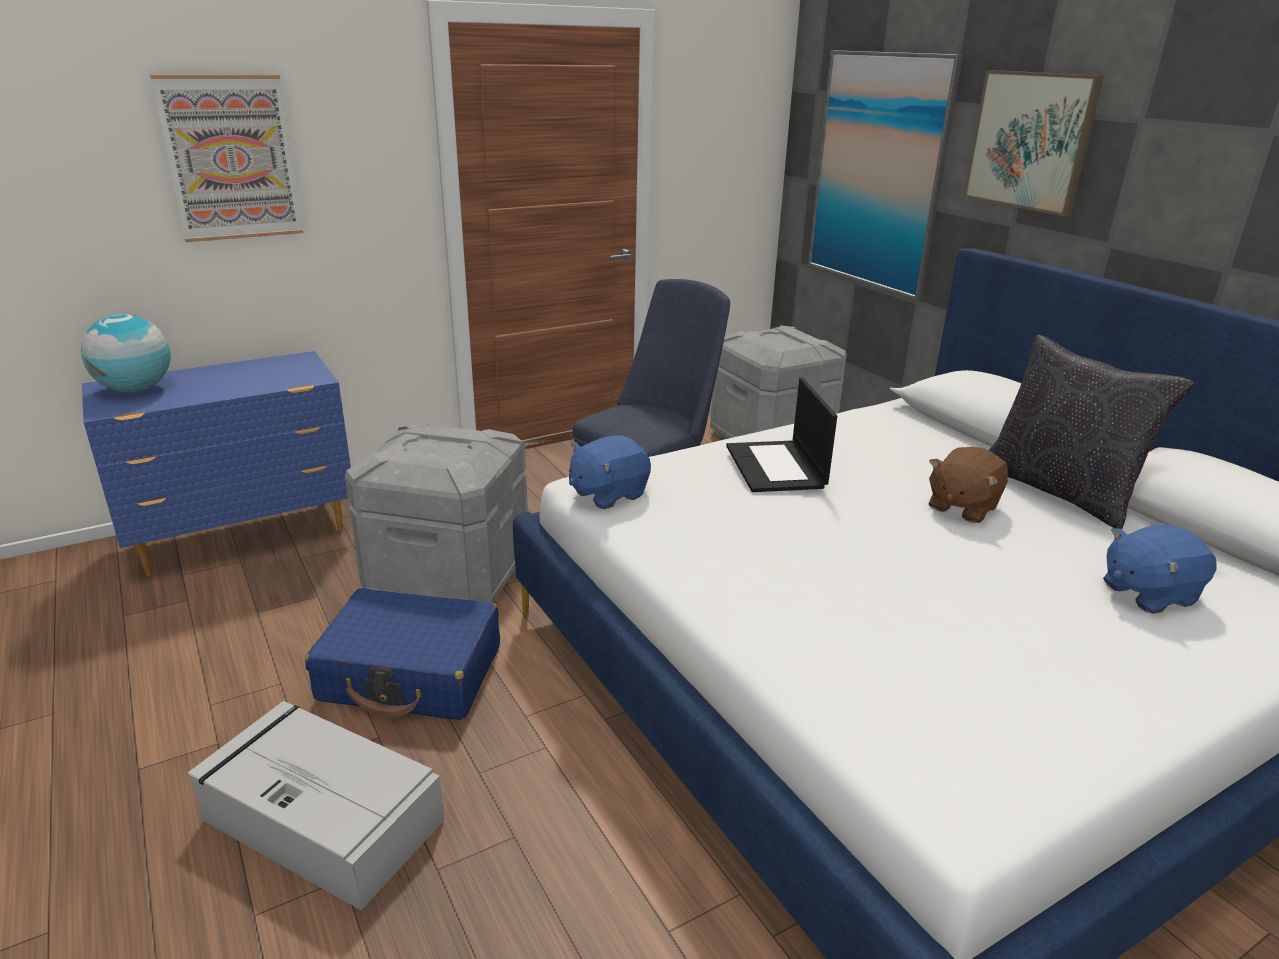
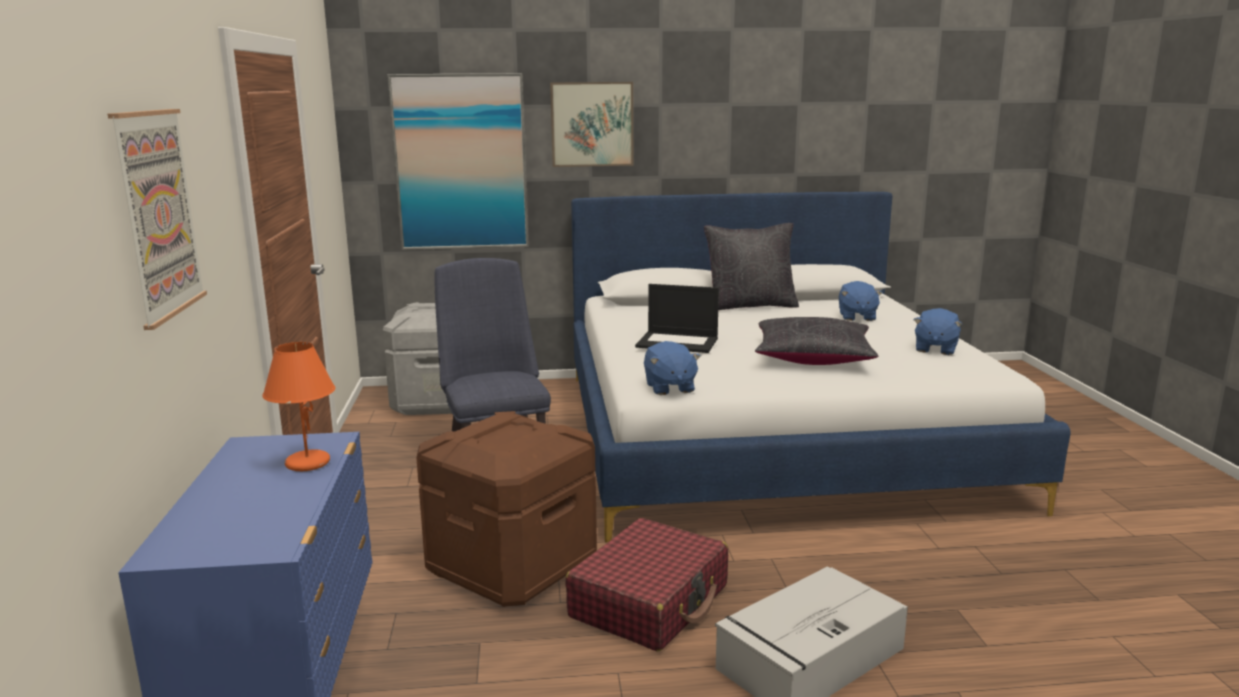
camera: 65 degrees left, 10 degrees down
globe [81,314,171,392] -> none
blue suitcase [305,588,500,720] -> red suitcase [565,518,728,651]
grey storage box [345,422,528,603] -> brown storage box [416,411,597,607]
brown plush toy [929,447,1008,523] -> none
none -> orange table lamp [262,342,335,471]
none -> black pillow [755,317,879,365]
none -> blue plush toy [913,308,963,355]

